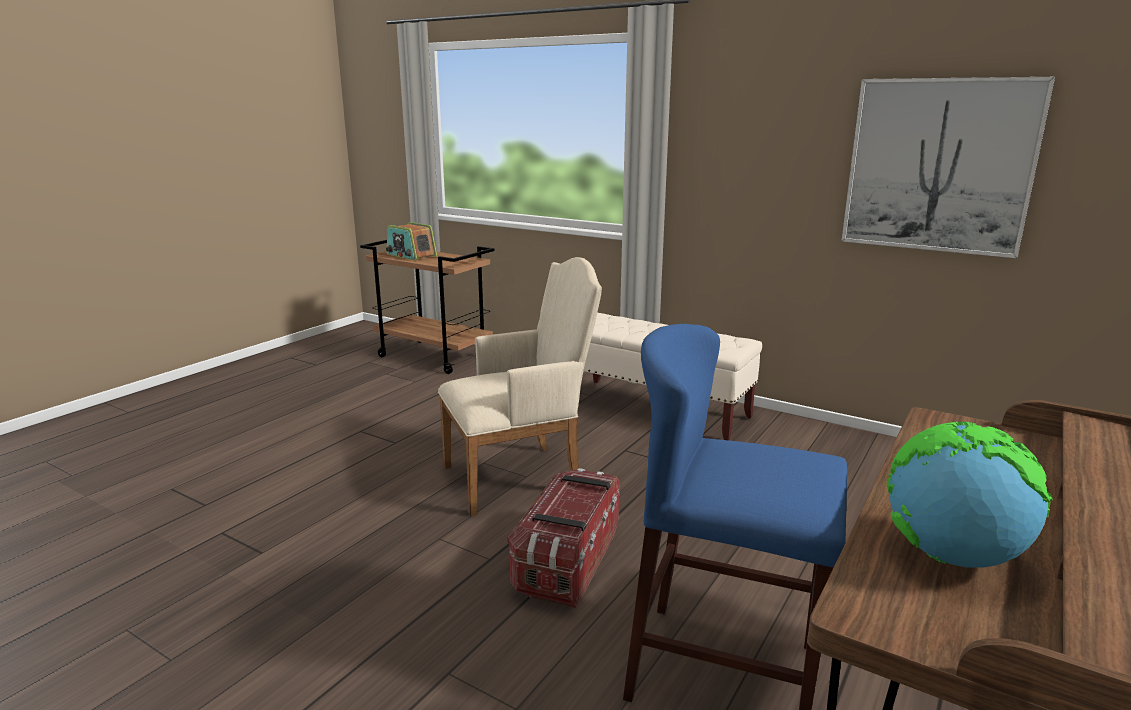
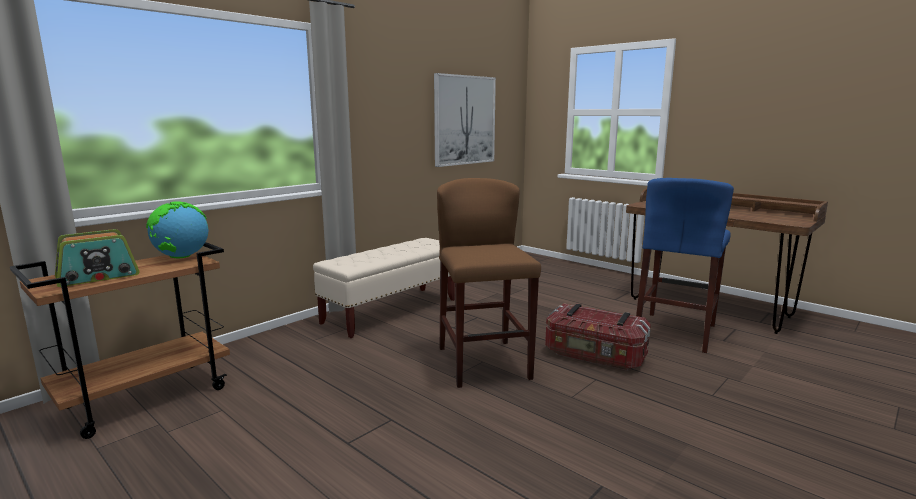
camera: 80 degrees left, 5 degrees down
beige armchair [438,257,602,516] -> brown stool [437,178,541,388]
globe [887,422,1052,568] -> globe moved to [146,201,208,258]

